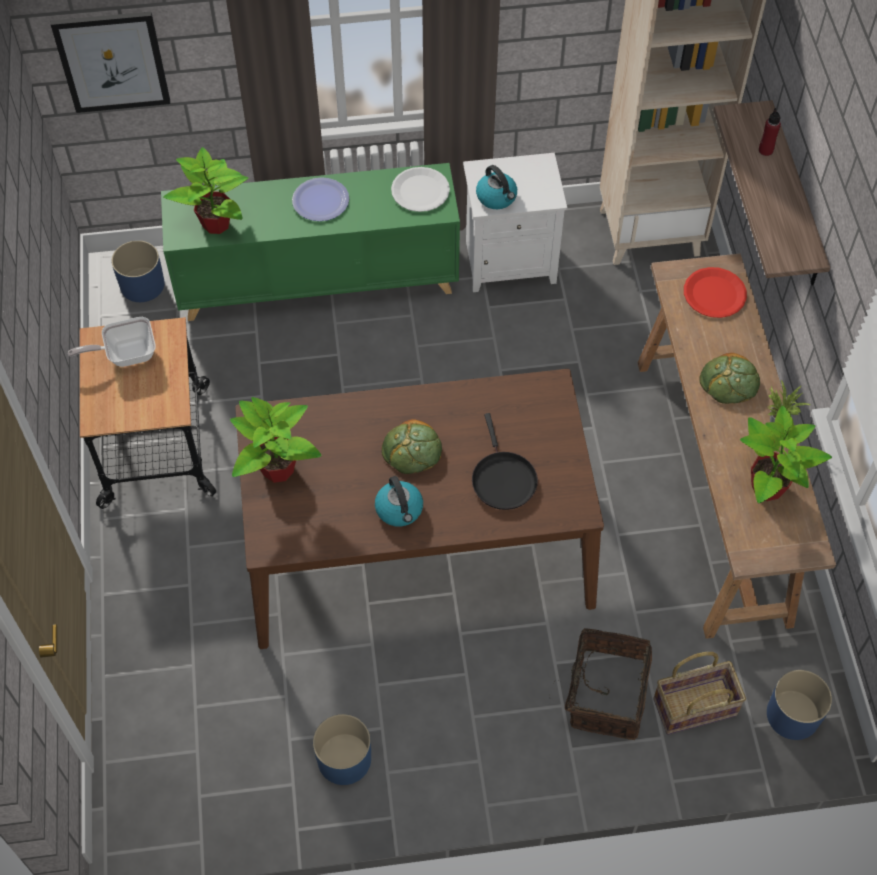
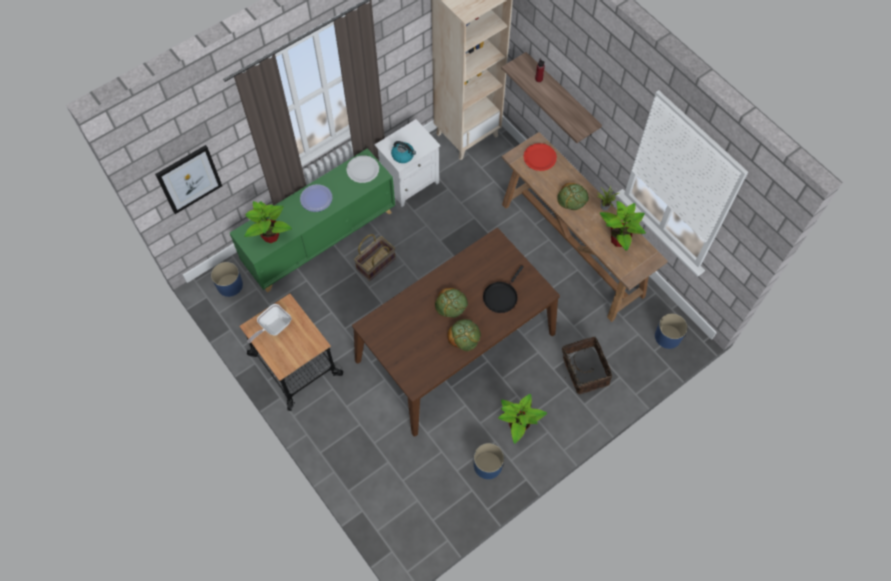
camera: 30 degrees left, 5 degrees up
potted plant [230,397,322,483] -> potted plant moved to [498,394,547,444]
kettle [375,476,423,527] -> bread [448,319,481,351]
black frying pan [472,413,538,510] -> black frying pan turned 75 degrees clockwise [483,265,524,313]
basket [653,652,746,735] -> basket moved to [354,234,396,281]

